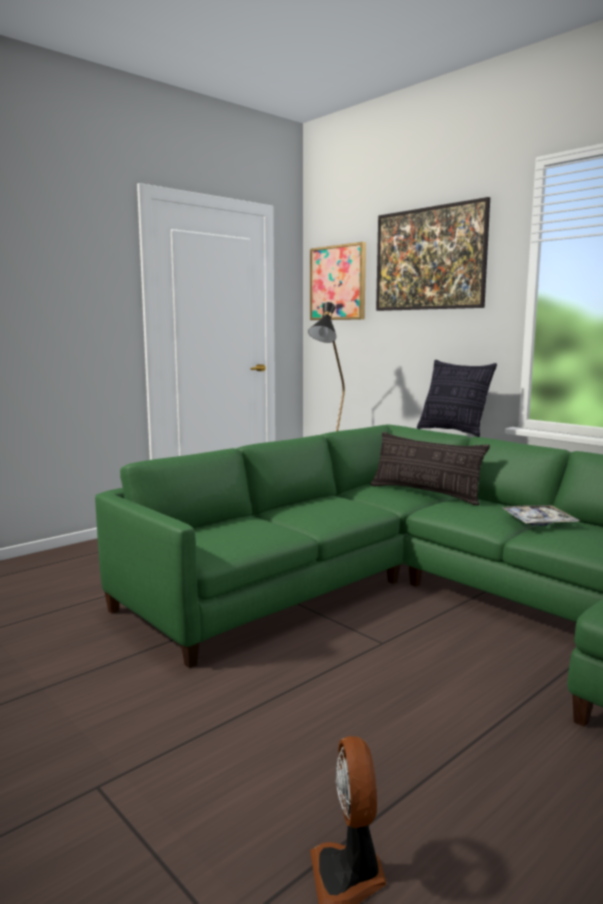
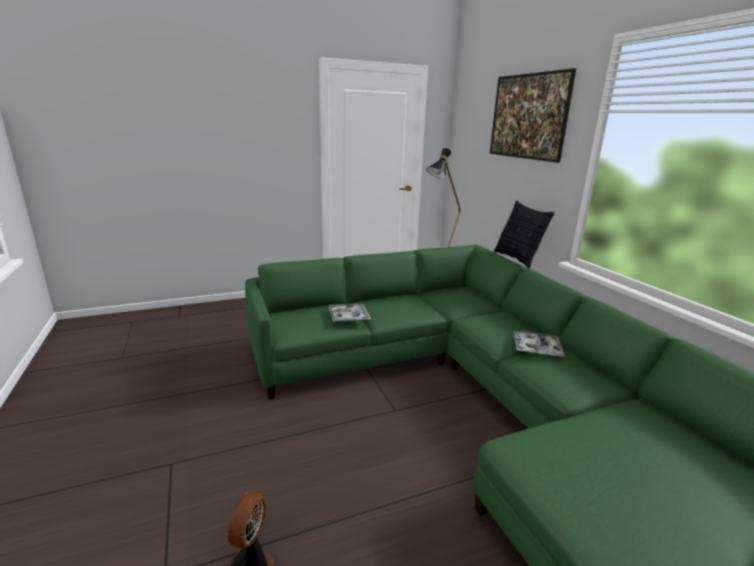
camera: 20 degrees right, 10 degrees up
picture [310,242,366,320] -> none
pillow [371,432,490,505] -> none
none -> tray [328,303,371,322]

